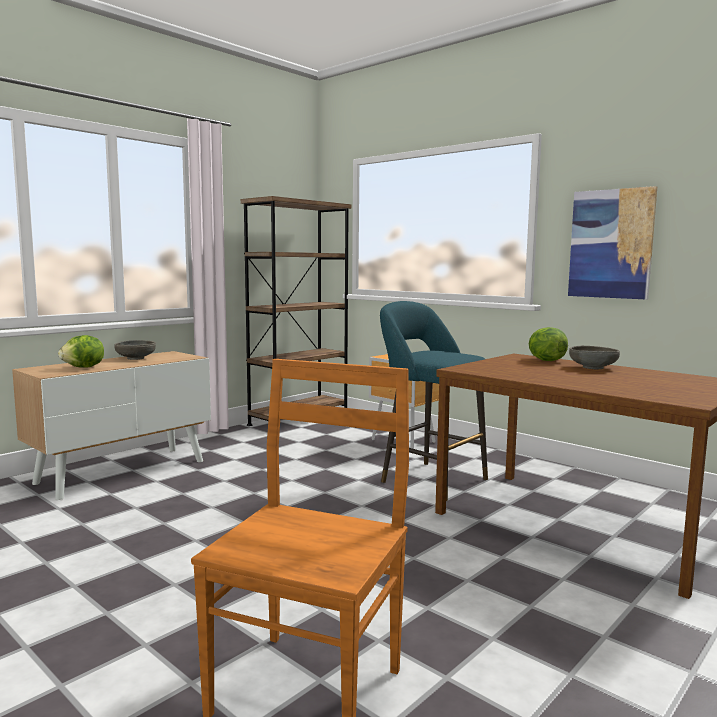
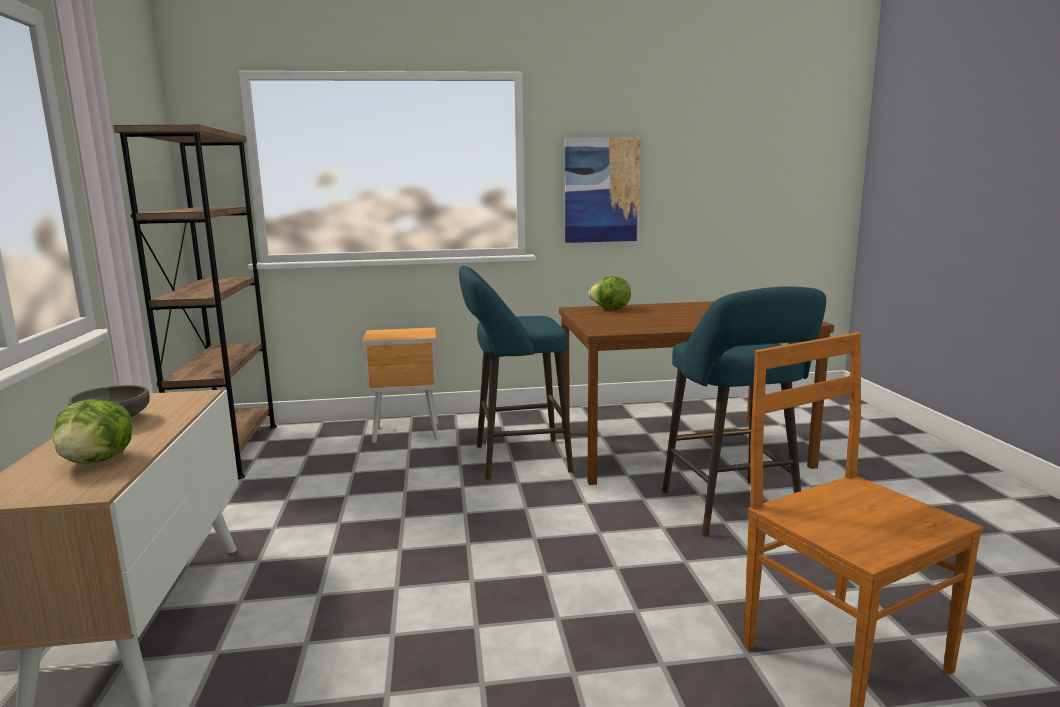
camera: 50 degrees left, 5 degrees up
grey bowl [569,346,620,369] -> none
none -> turquoise stool [663,286,826,536]

